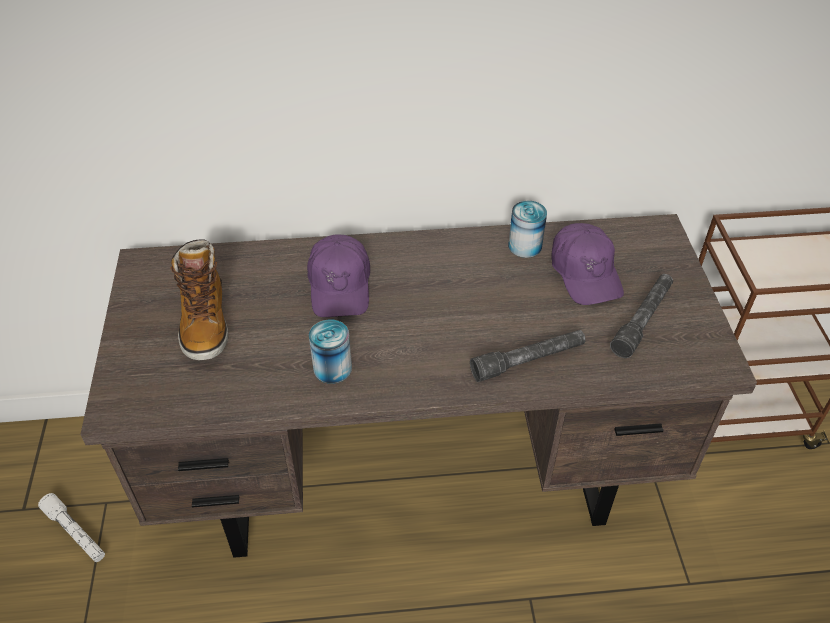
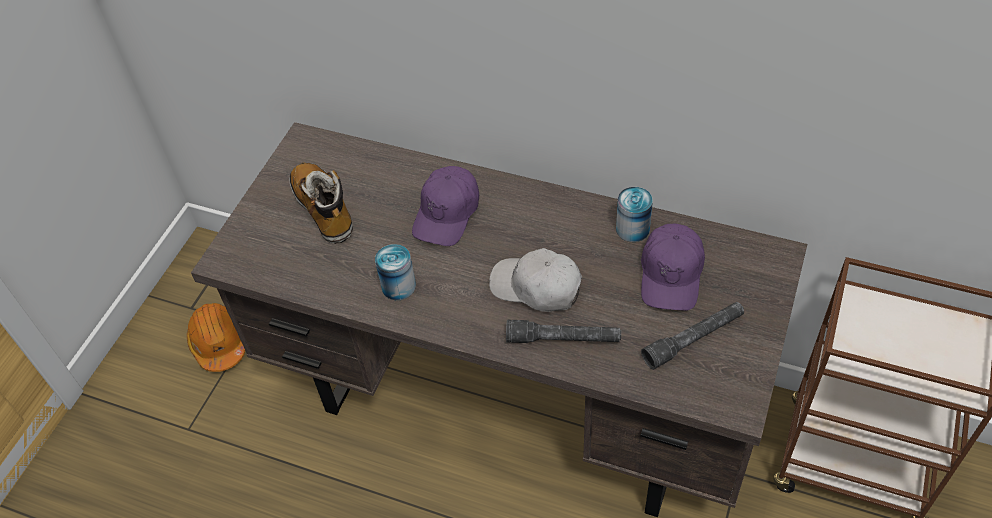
camera: 30 degrees right, 5 degrees up
white flashlight [38,493,105,562] -> orange hard hat [187,303,245,372]
boot [171,239,228,360] -> boot turned 135 degrees clockwise [289,163,353,244]
none -> white cap [489,248,582,312]

